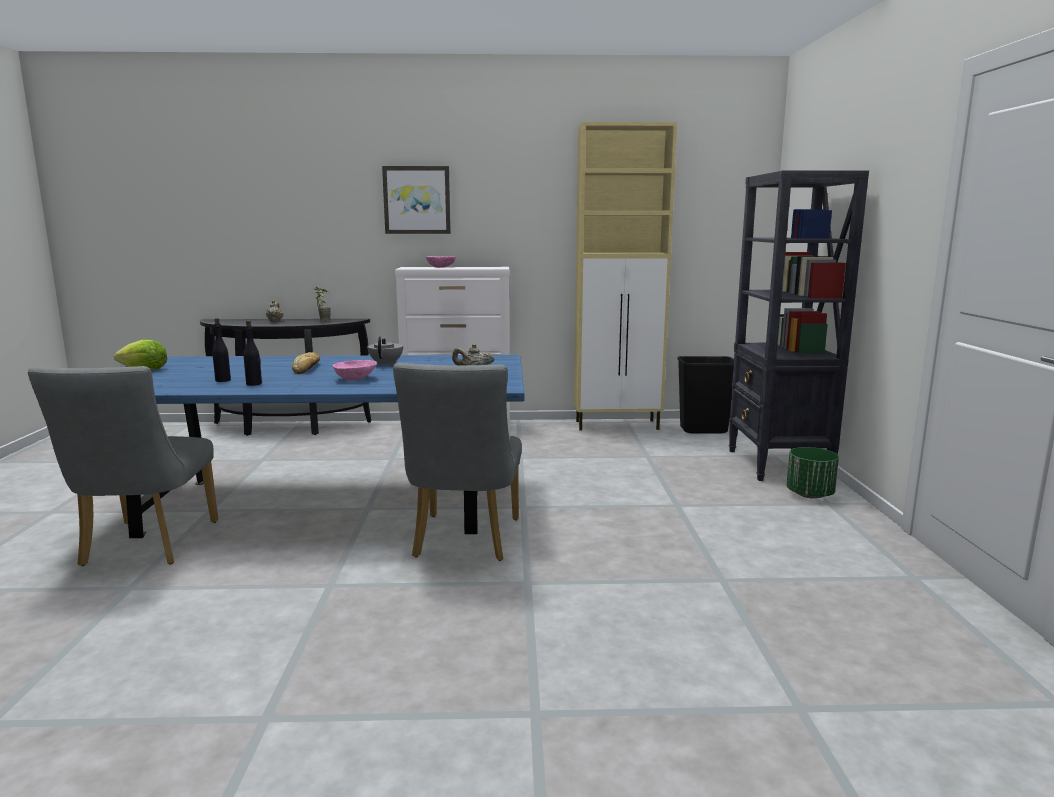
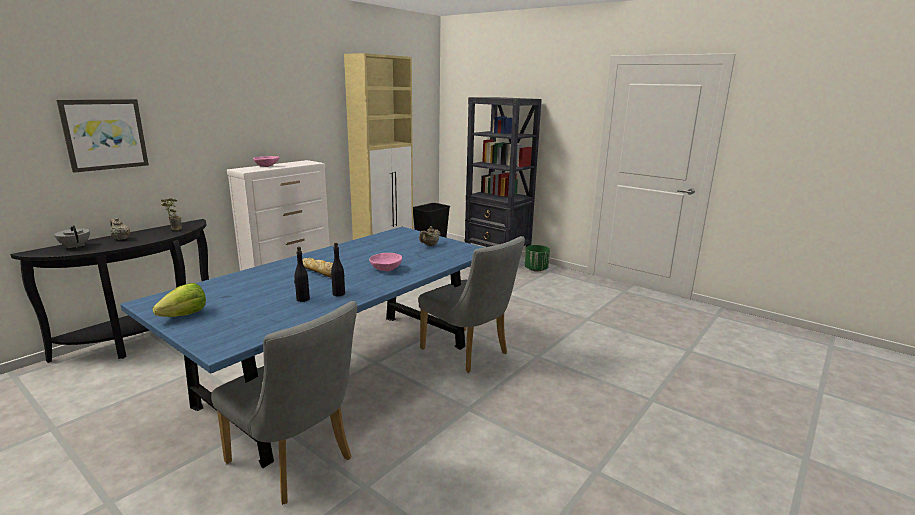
camera: 50 degrees left, 5 degrees up
grey teapot [367,336,403,366] -> grey teapot moved to [54,225,90,248]
picture [382,166,451,234] -> picture moved to [56,99,149,173]

